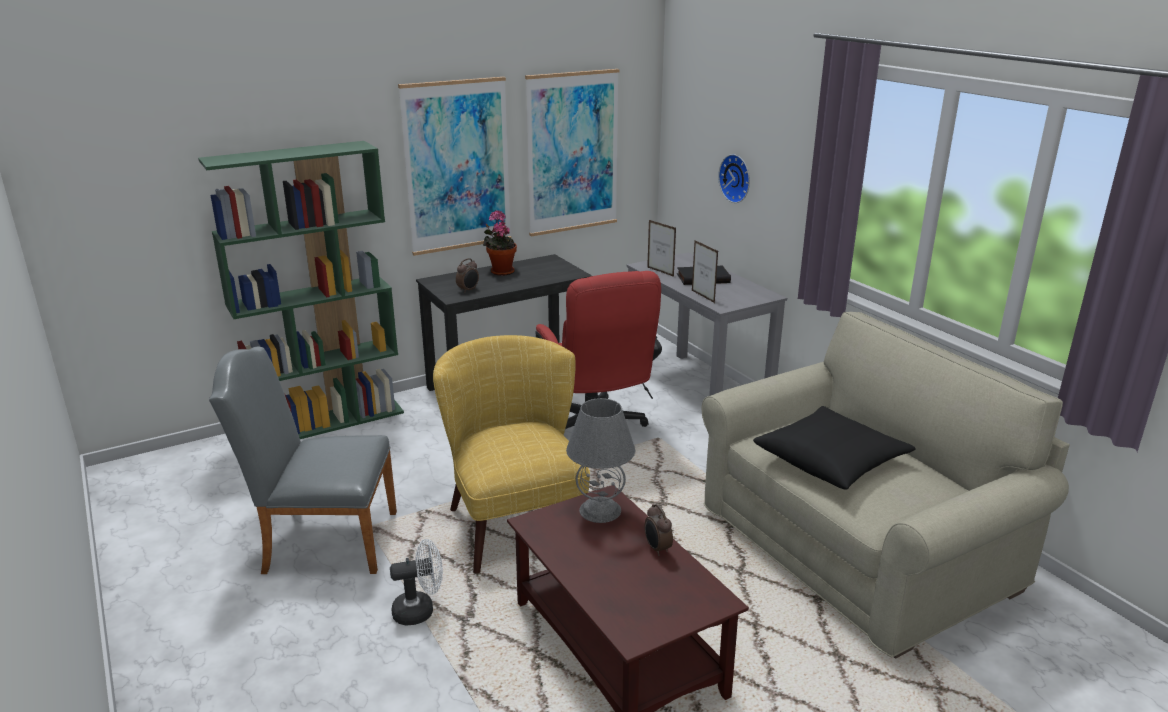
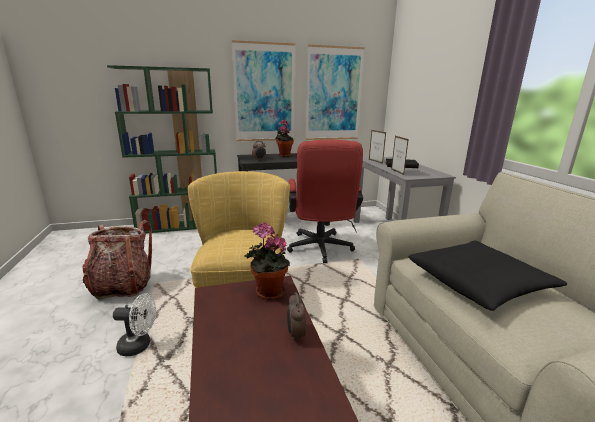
camera: 15 degrees right, 5 degrees down
grey chair [209,347,397,574] -> backpack [82,220,152,300]
grey table lamp [566,398,636,523] -> potted plant [245,222,290,300]
wall clock [718,154,750,203] -> none

